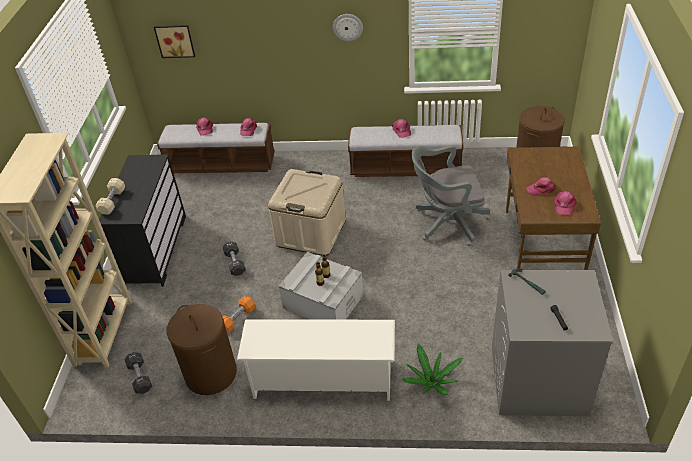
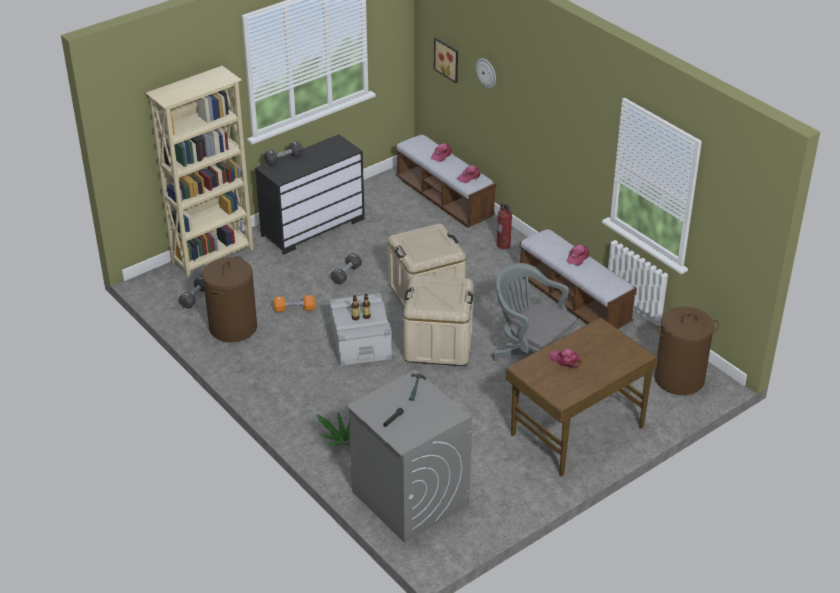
camera: 45 degrees right, 5 degrees down
beige dumbbell [95,178,125,215] -> black dumbbell [264,141,303,166]
white shoe rack [237,319,395,401] -> none
wall clock [333,14,363,41] -> wall clock moved to [476,58,496,88]
pink cap [554,191,576,215] -> none
none -> beige storage box [403,275,474,366]
none -> fire extinguisher [497,203,512,249]

